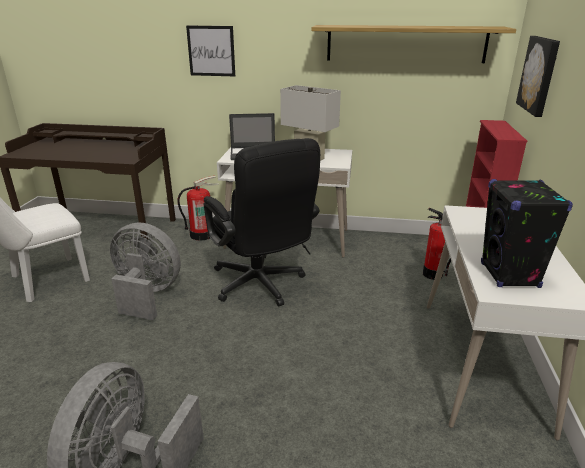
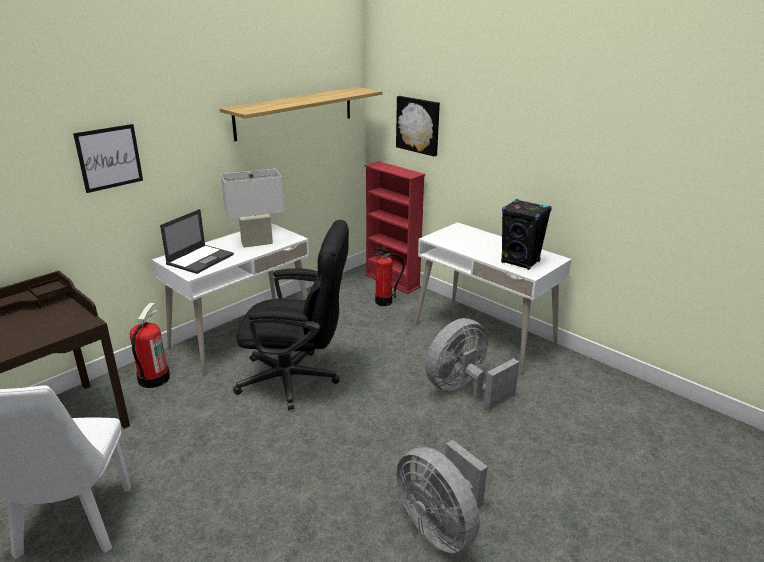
camera: 55 degrees left, 0 degrees up
grey fan [110,223,181,320] -> grey fan moved to [426,318,520,410]

